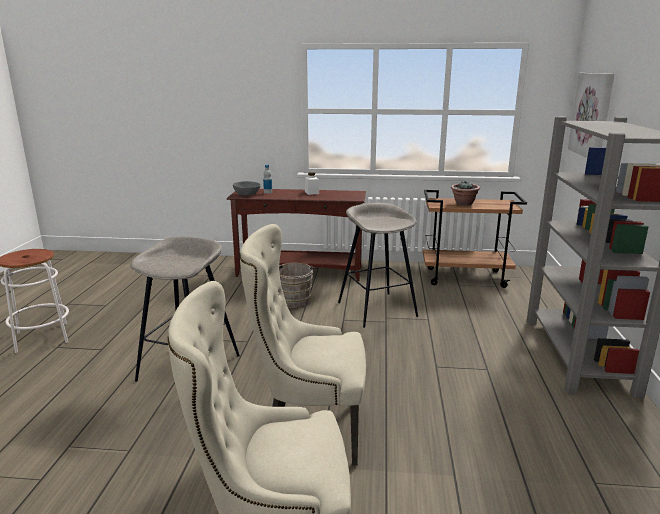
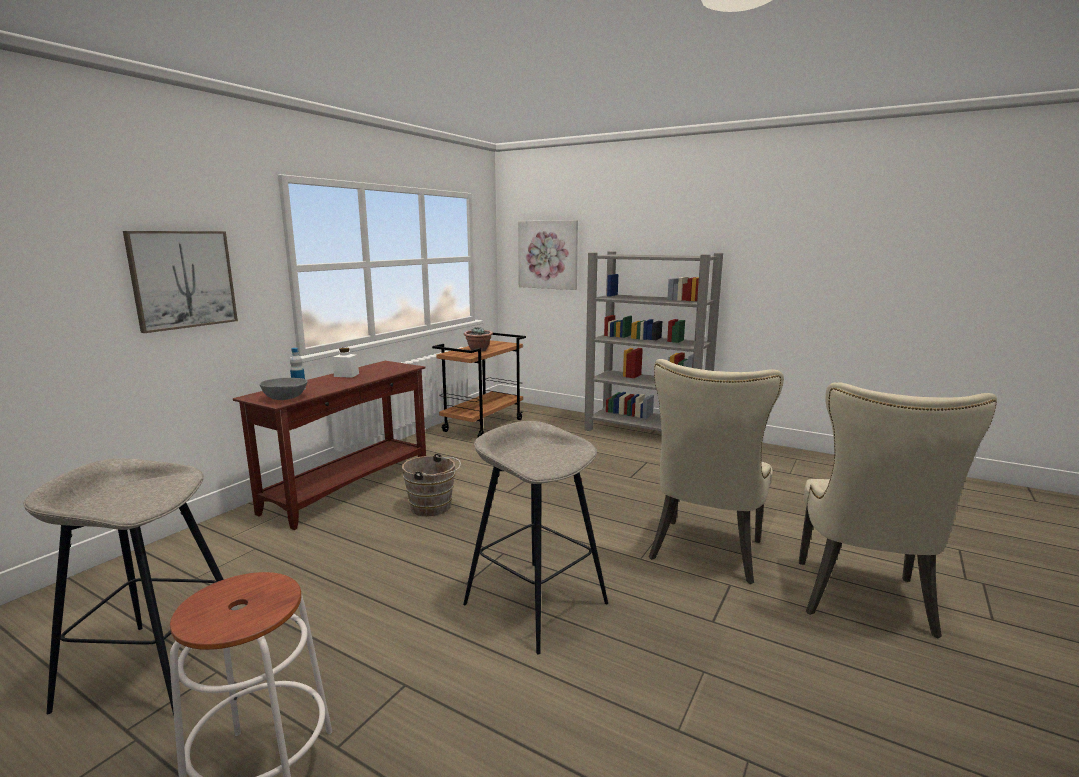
camera: 65 degrees left, 5 degrees down
grey stool [338,203,418,328] -> grey stool moved to [23,458,238,716]
none -> picture [123,231,238,333]

